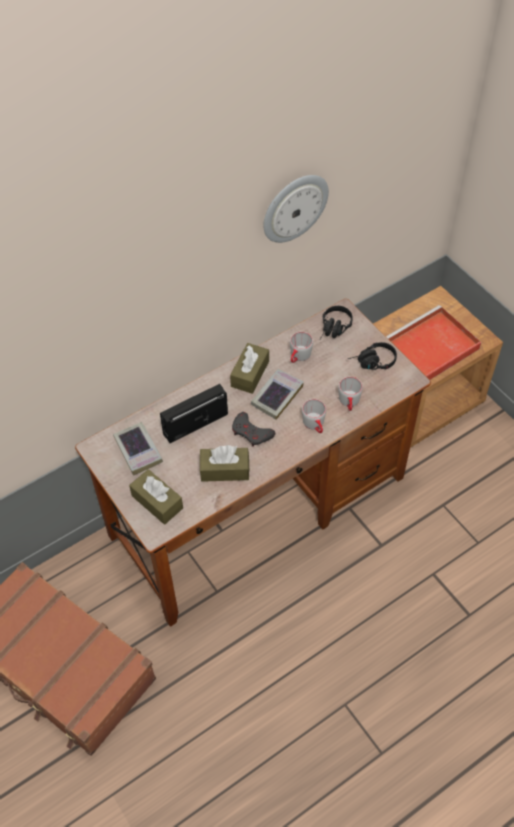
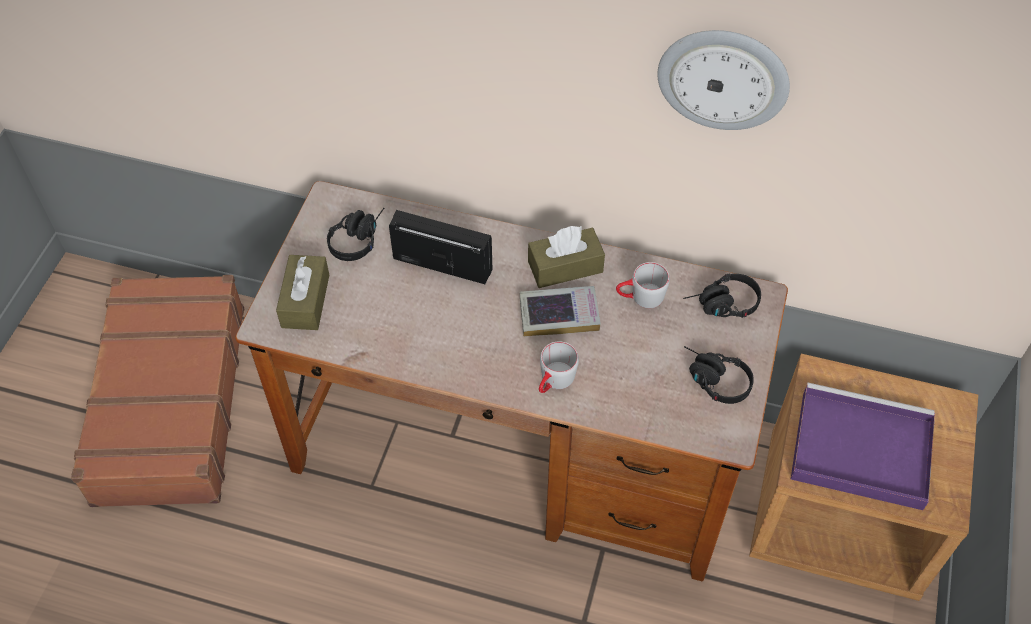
camera: 50 degrees right, 0 degrees up
book [113,422,163,476] -> black headphones [327,208,384,261]
brown tissue box [200,445,249,482] -> none
grey game controller [232,412,275,447] -> none
grey mug [338,377,363,411] -> none
red tray [386,305,482,380] -> purple tray [791,382,935,510]

